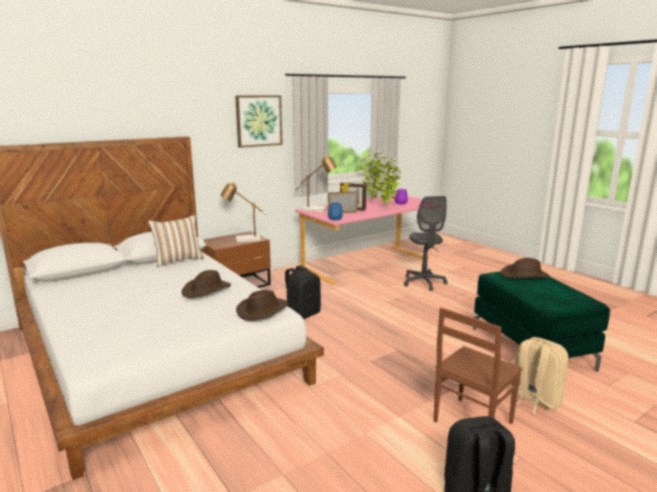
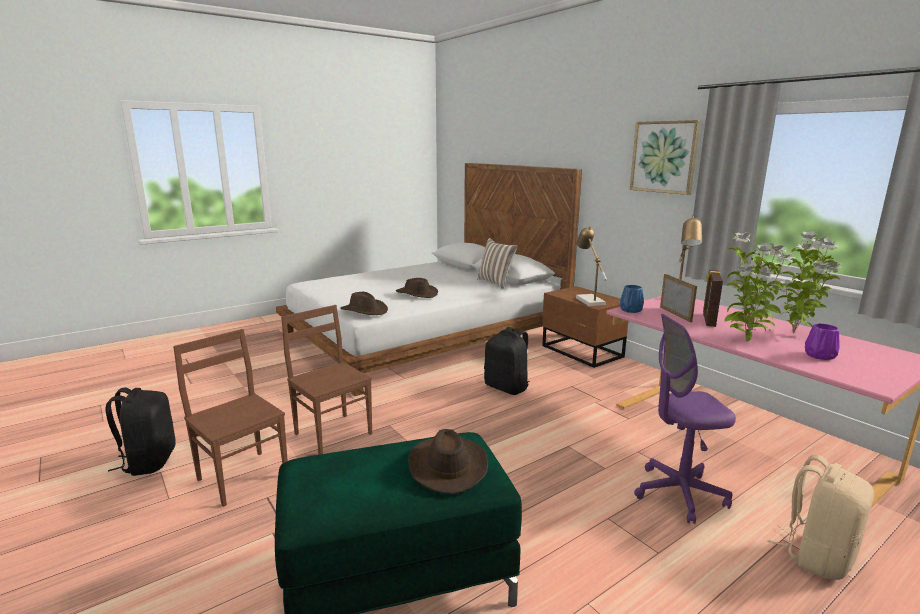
camera: 90 degrees right, 0 degrees up
grey office chair [404,196,448,291] -> purple office chair [634,314,736,524]
beige backpack [510,337,568,415] -> beige backpack moved to [768,454,874,580]
none -> brown chair [281,305,372,455]

